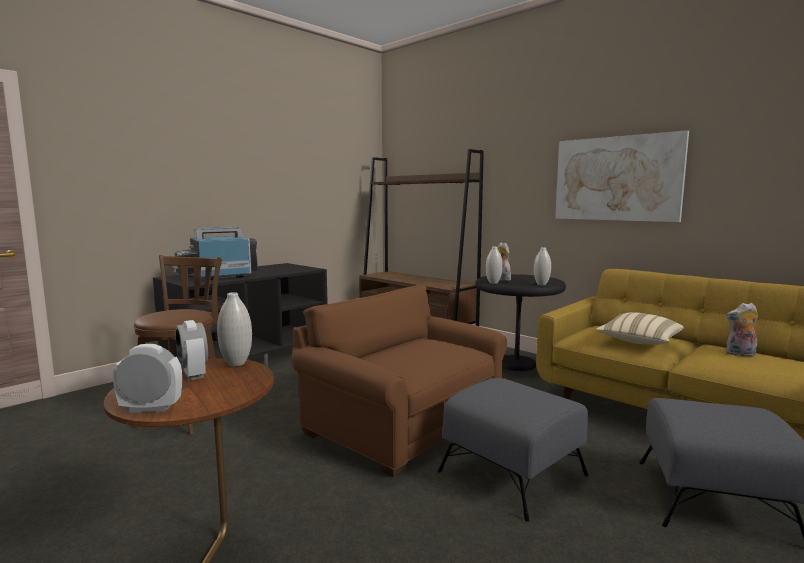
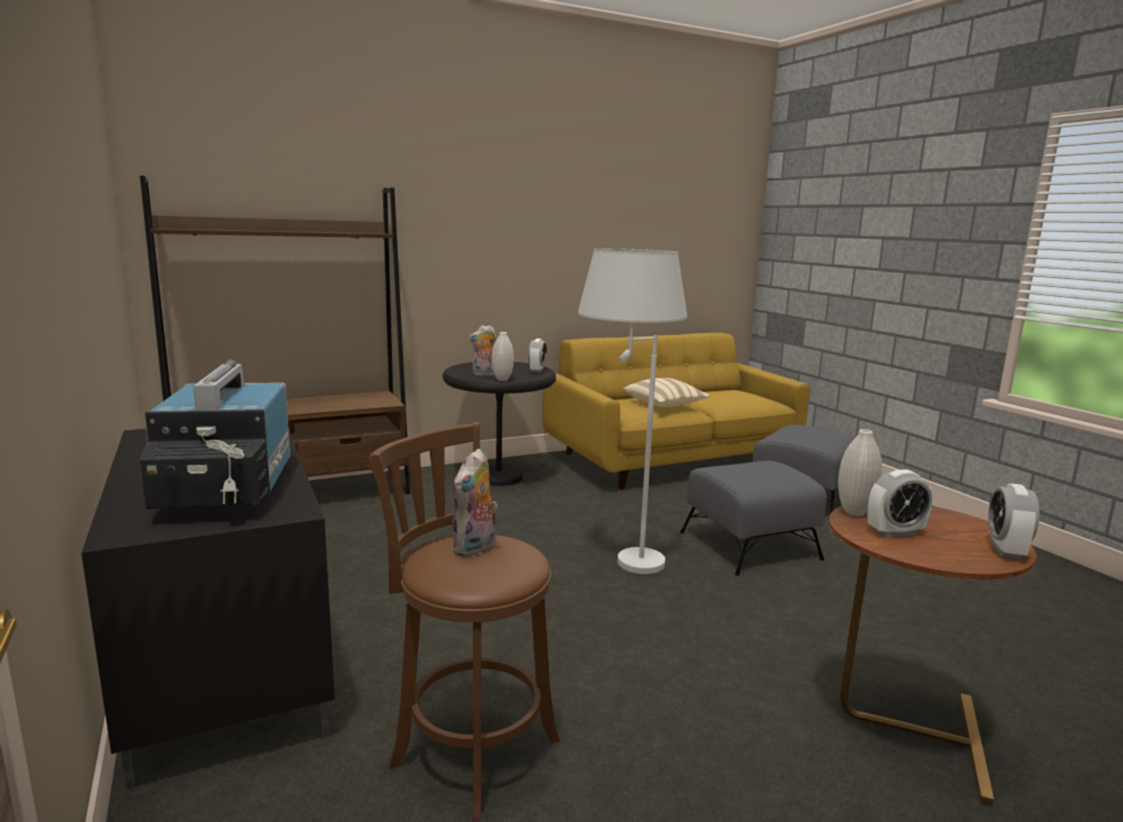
camera: 70 degrees left, 5 degrees up
brown armchair [291,284,507,477] -> white floor lamp [578,249,687,574]
white vase [534,247,551,285] -> alarm clock [528,338,547,373]
picture [555,130,689,222] -> none
plush toy [726,303,758,356] -> plush toy moved to [451,448,498,557]

